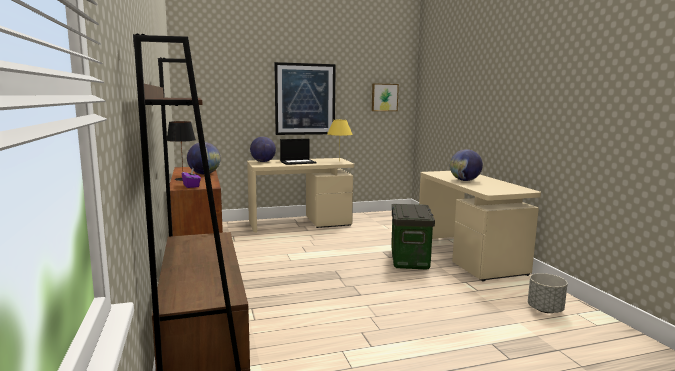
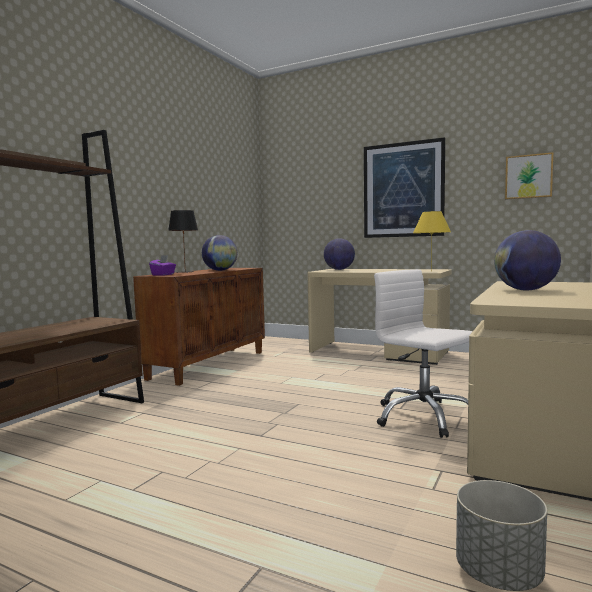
camera: 45 degrees right, 5 degrees down
laptop [280,139,317,165] -> none
storage box [391,204,435,270] -> white office chair [374,269,473,438]

